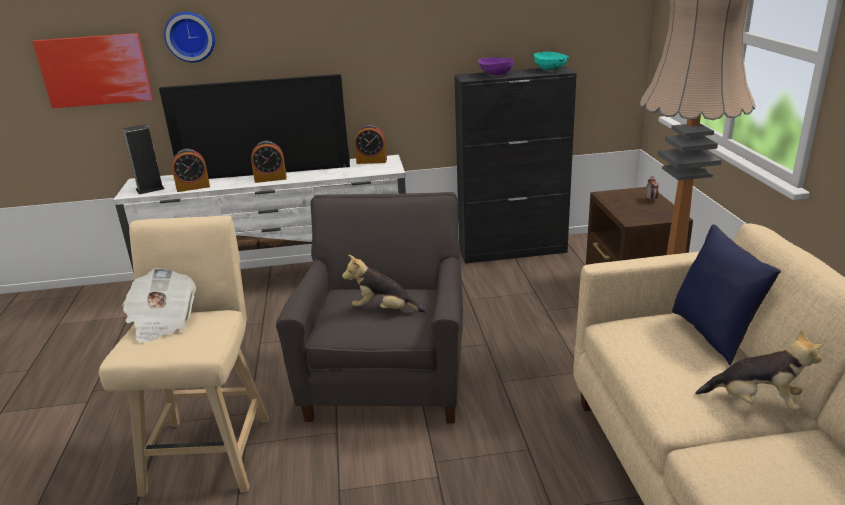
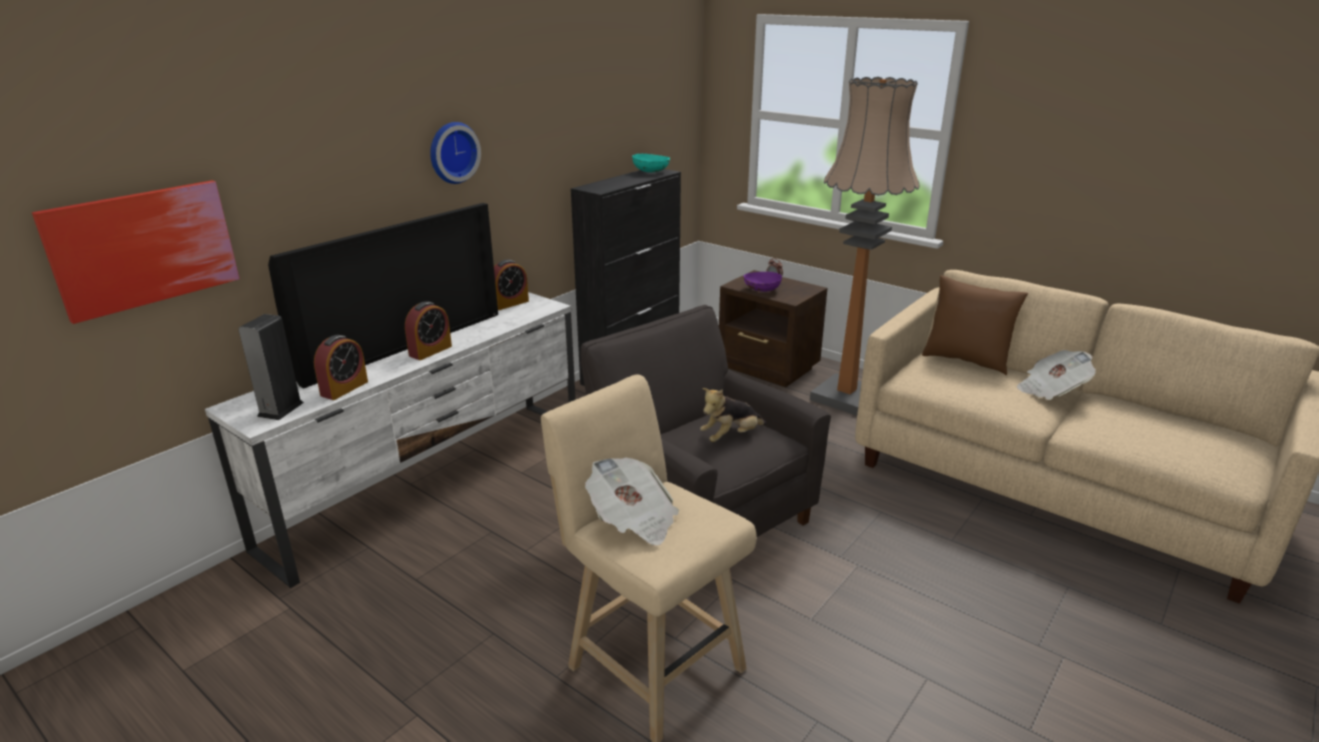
camera: 45 degrees left, 0 degrees up
wall clock [164,12,215,62] -> wall clock moved to [430,122,481,184]
purple bowl [478,57,514,75] -> purple bowl moved to [743,272,782,292]
blue pillow [672,224,781,365] -> brown pillow [922,275,1028,375]
plush toy [695,329,822,410] -> newspaper [1017,350,1096,400]

